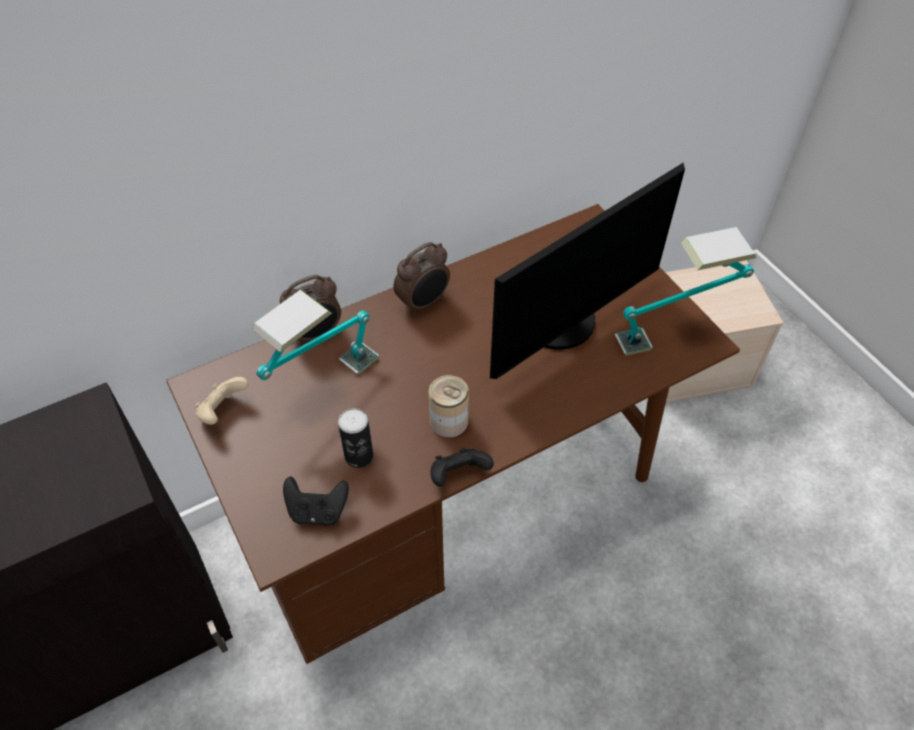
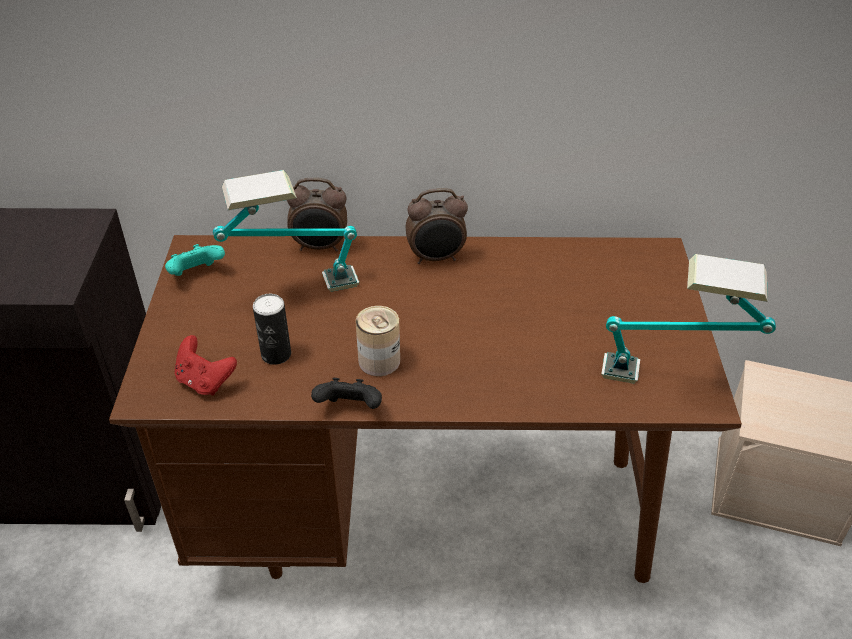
camera: 30 degrees right, 10 degrees down
beige game controller [195,377,248,425] -> turquoise game controller [165,244,225,276]
black game controller [283,476,349,526] -> red game controller [175,335,237,395]
monitor [490,163,685,379] -> none

